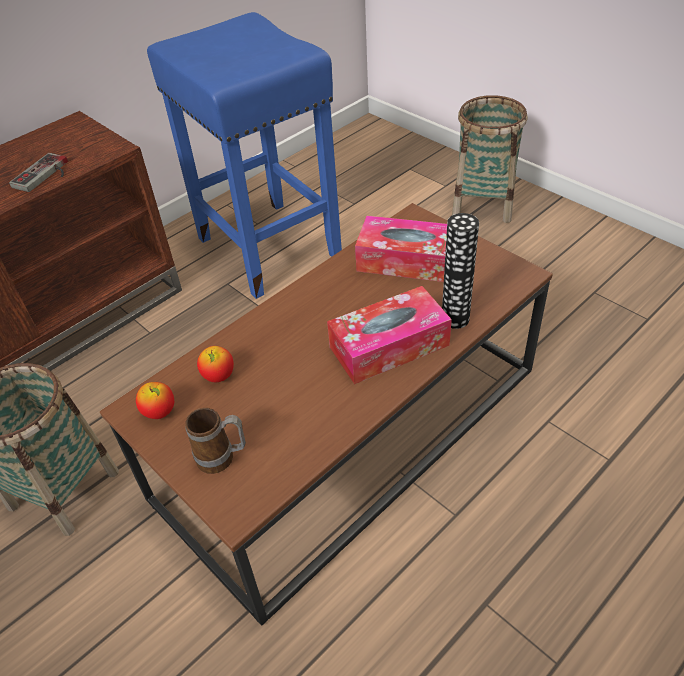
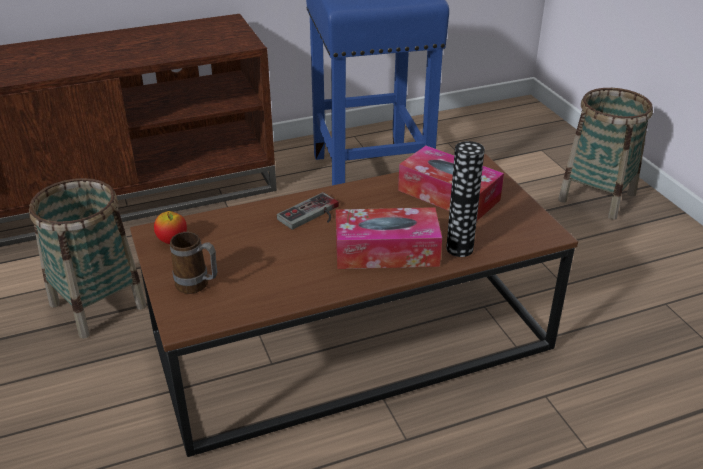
camera: 20 degrees right, 10 degrees down
game controller [9,153,68,192] -> game controller moved to [277,192,339,230]
apple [197,346,234,382] -> none

